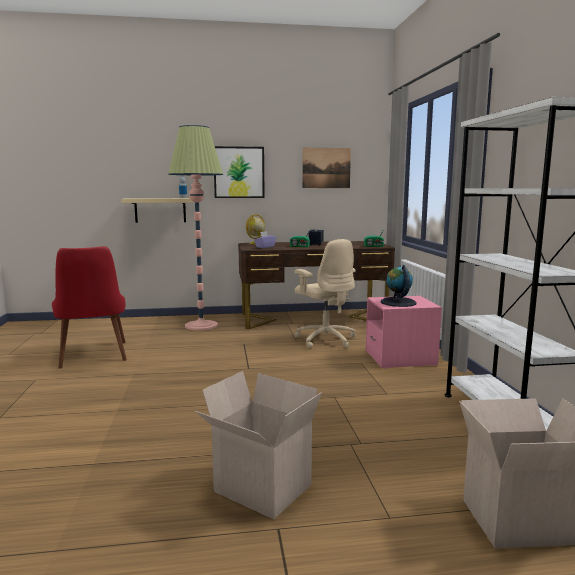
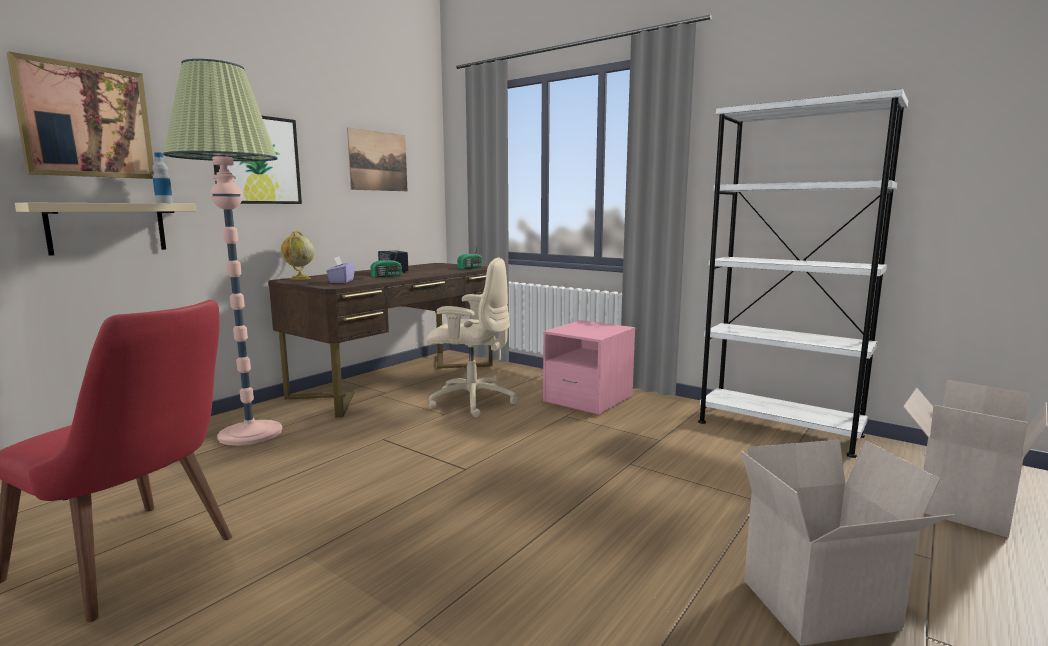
camera: 45 degrees left, 0 degrees up
globe [380,265,417,307] -> none
none -> picture [7,52,154,179]

